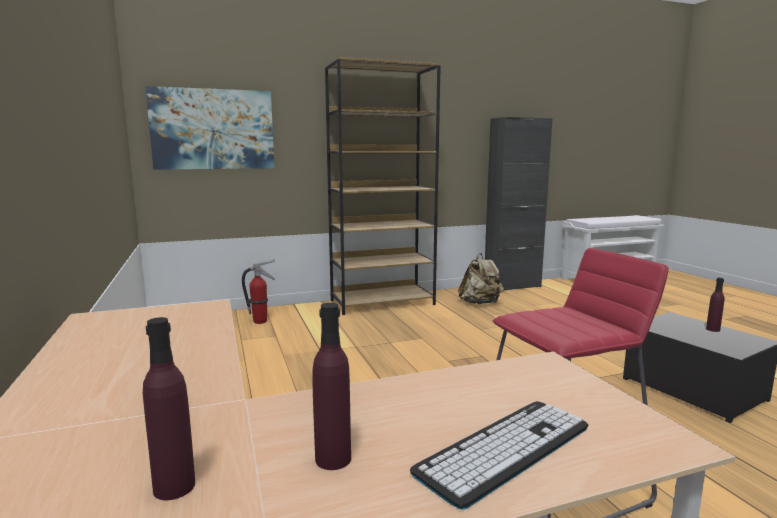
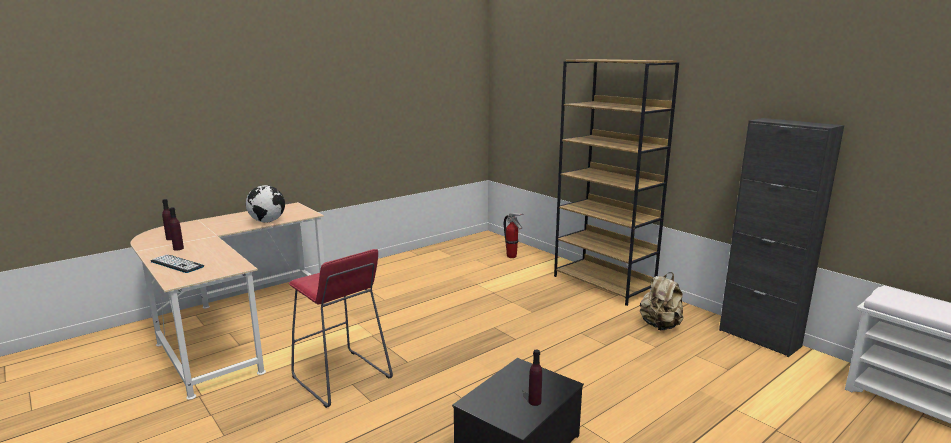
camera: 70 degrees right, 5 degrees up
picture [145,86,274,170] -> none
none -> globe [246,185,285,223]

